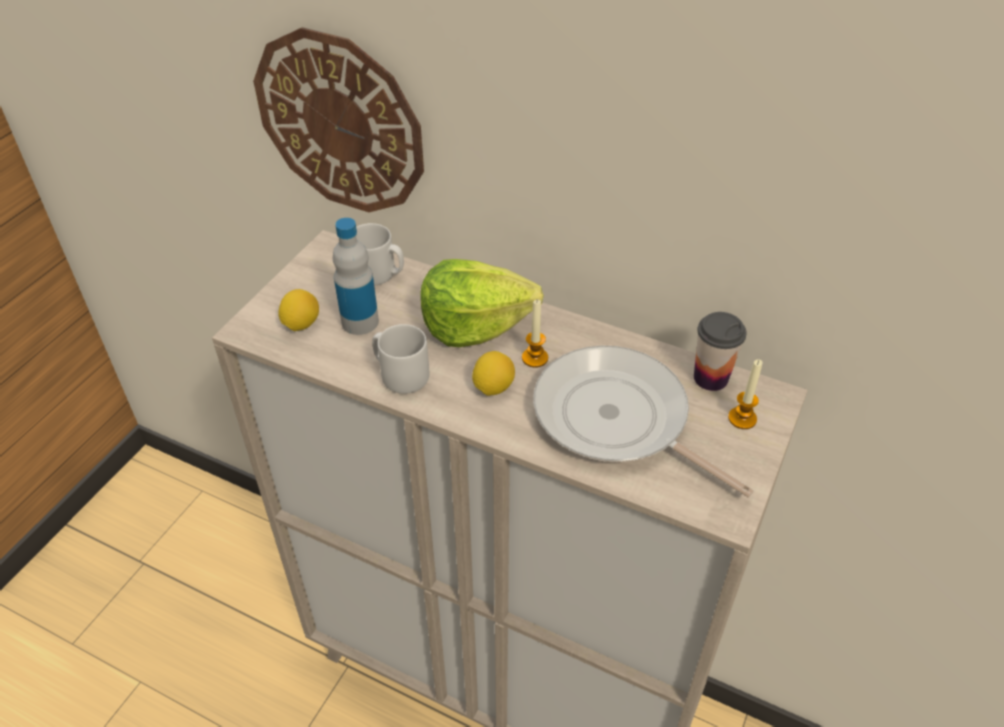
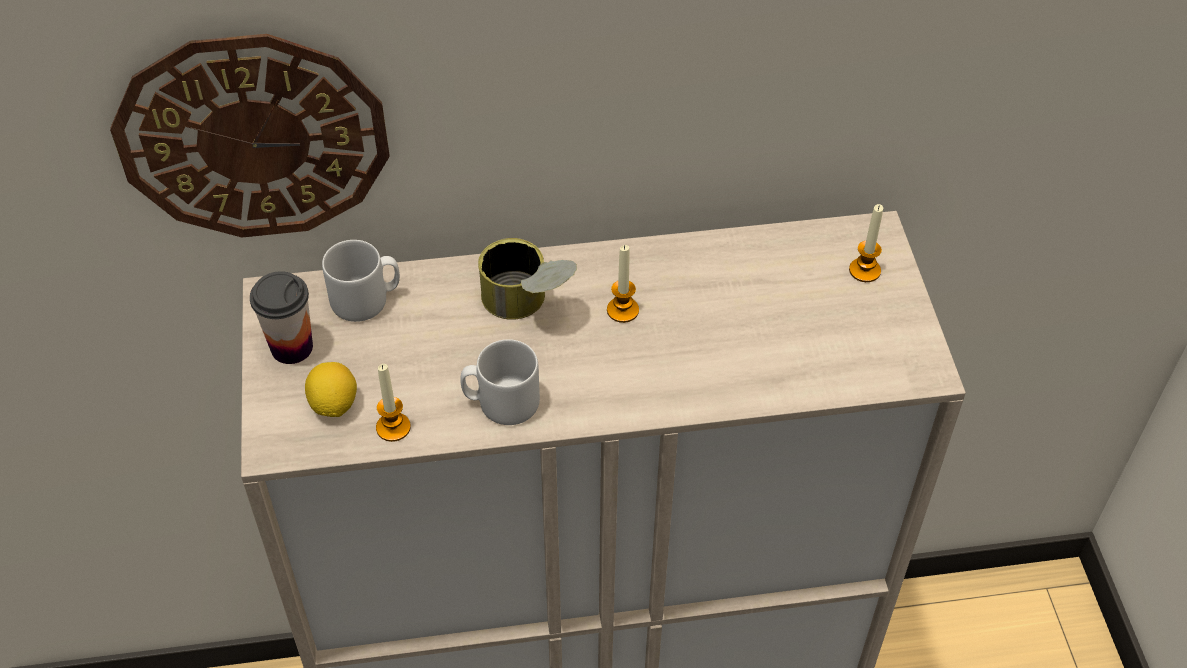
camera: 35 degrees left, 5 degrees up
bottle [333,218,379,335] -> none
lettuce [420,259,544,347] -> can [478,238,577,320]
lemon [472,351,515,396] -> none
frying pan [533,345,754,498] -> none
cup [694,312,747,391] -> cup moved to [250,271,313,364]
none -> candle [376,364,411,442]

